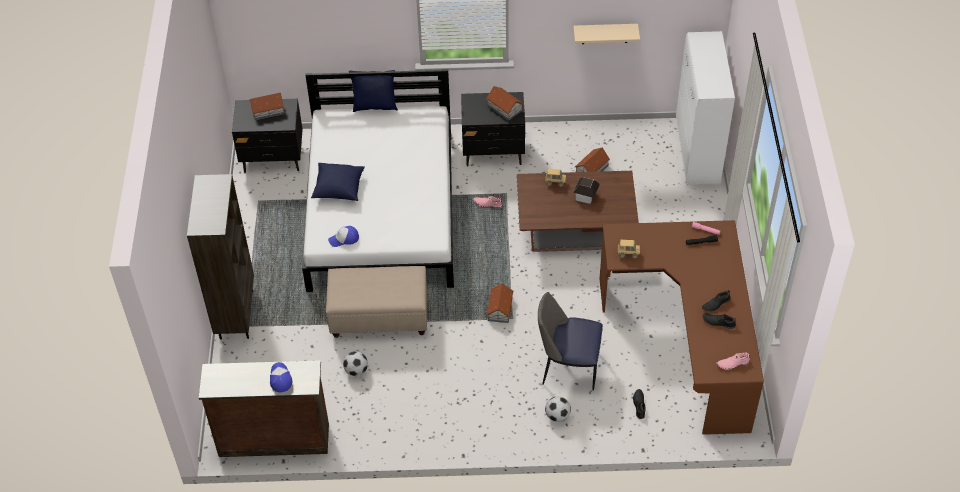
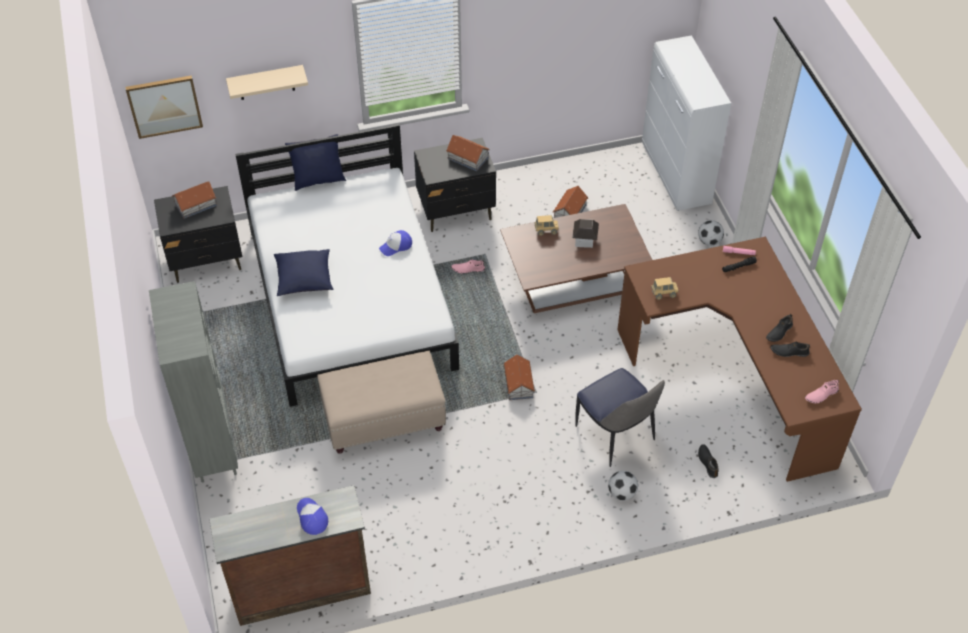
camera: 15 degrees left, 0 degrees up
brown bookcase [187,174,254,340] -> grey bookcase [149,281,238,483]
cap [328,226,359,247] -> cap moved to [379,230,412,256]
football [343,351,368,376] -> football moved to [698,220,724,246]
chair [538,292,603,390] -> chair turned 120 degrees counterclockwise [576,368,665,467]
beige shelf [573,24,640,44] -> beige shelf moved to [226,65,308,100]
none -> picture [125,75,203,139]

